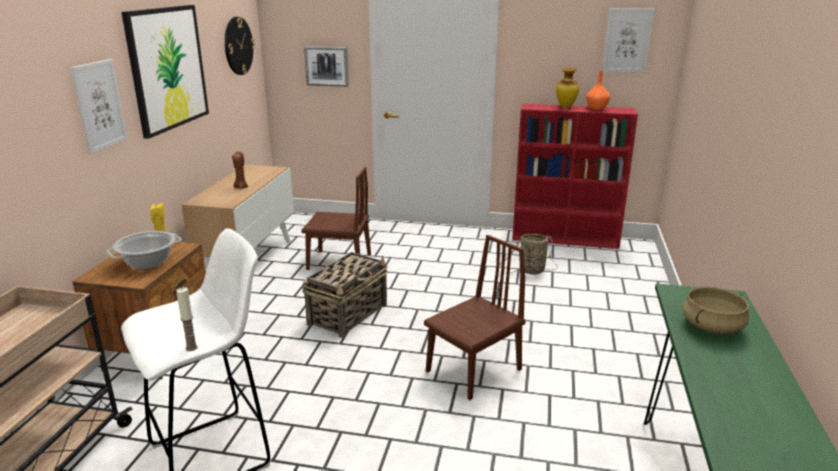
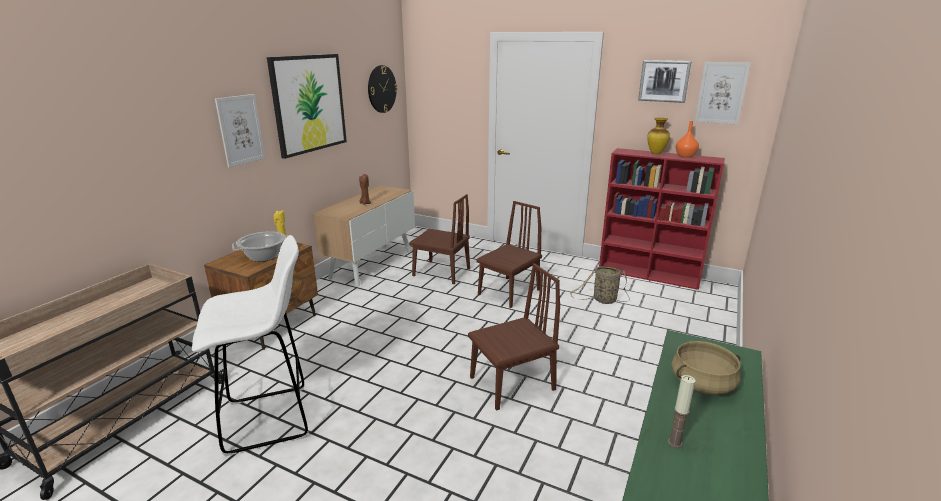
camera: 15 degrees right, 0 degrees up
candle [176,287,198,351] -> candle moved to [668,375,695,448]
basket [302,252,388,338] -> none
picture [304,46,349,87] -> picture moved to [638,60,691,103]
none -> brown chair [476,201,542,308]

